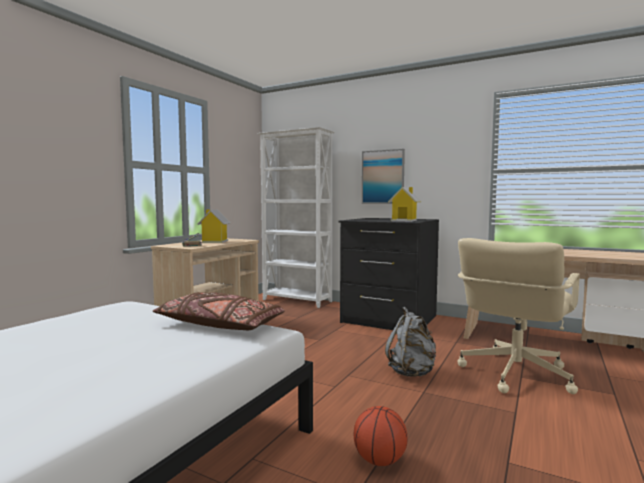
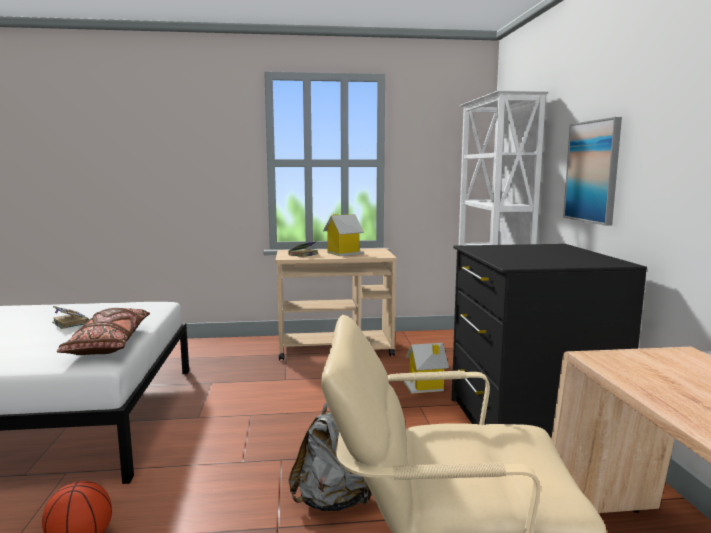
camera: 55 degrees right, 5 degrees up
toy house [388,187,421,222] -> toy house moved to [404,343,449,394]
none -> book [52,306,89,329]

